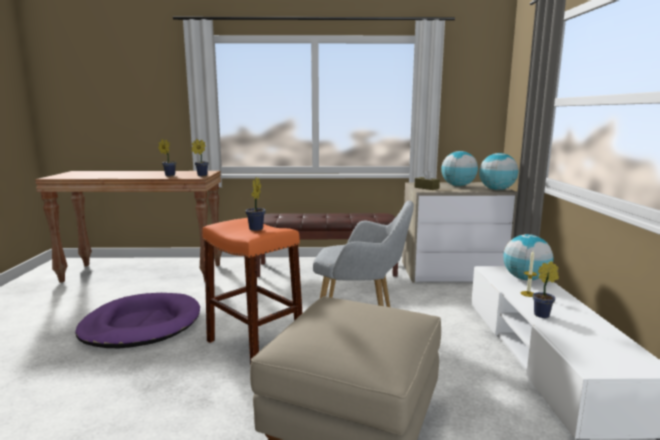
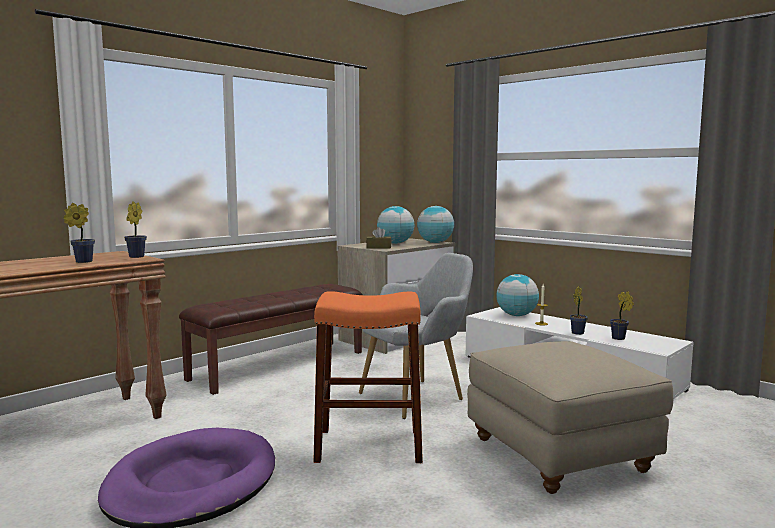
camera: 45 degrees left, 5 degrees down
potted plant [245,177,266,231] -> potted plant moved to [610,291,634,340]

